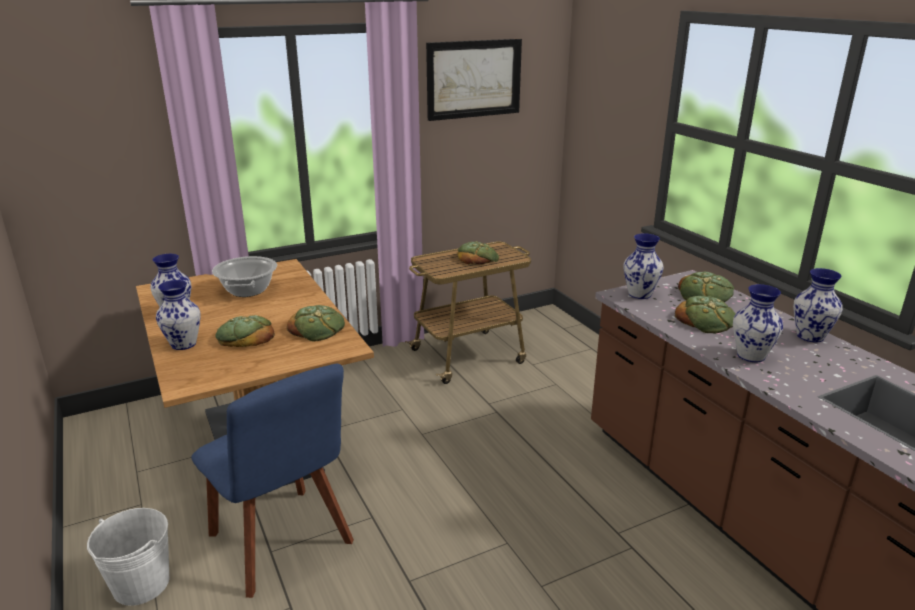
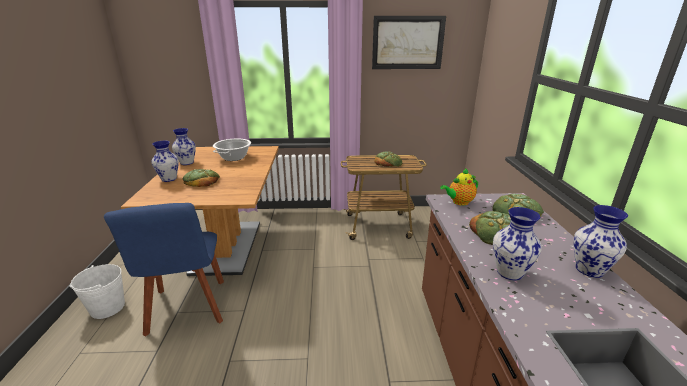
camera: 25 degrees right, 0 degrees up
bread [287,305,345,342] -> none
vase [624,233,664,299] -> teapot [440,168,478,206]

